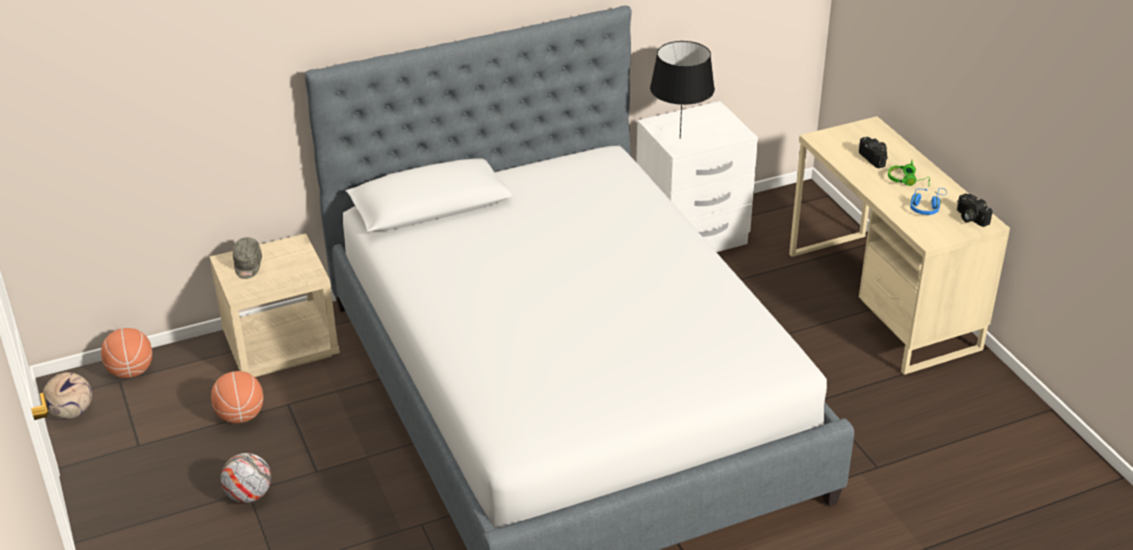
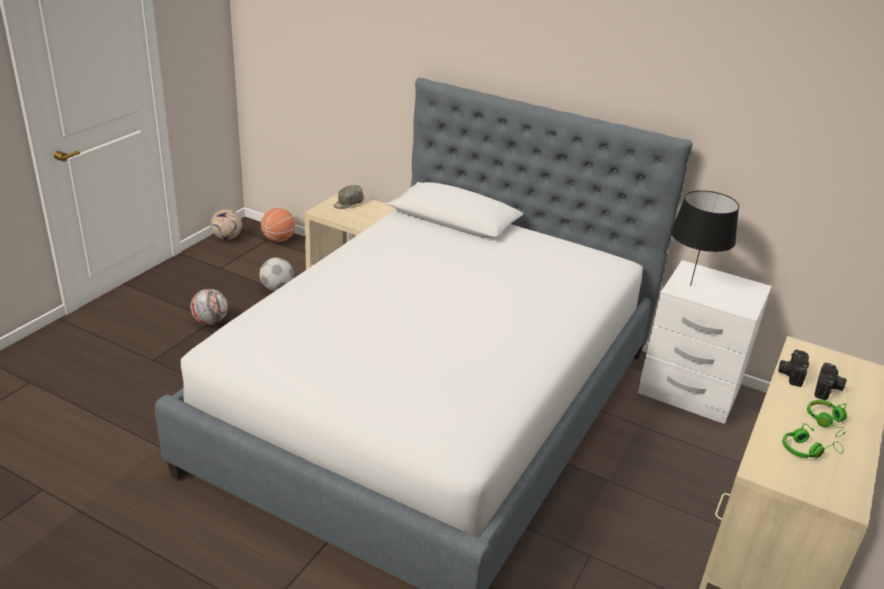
camera: 50 degrees right, 5 degrees down
basketball [211,371,263,423] -> football [260,257,294,291]
blue headphones [910,188,947,215] -> green headphones [782,423,843,458]
camera [957,193,993,227] -> camera moved to [778,350,809,387]

